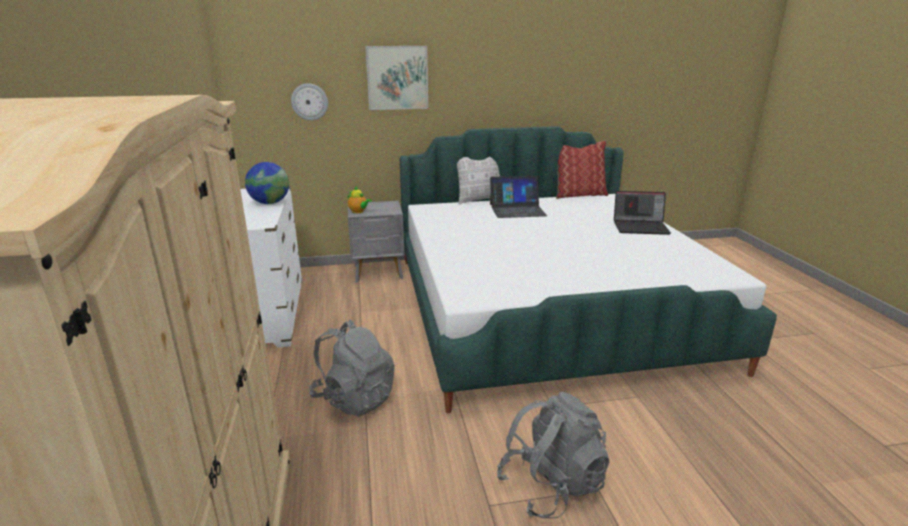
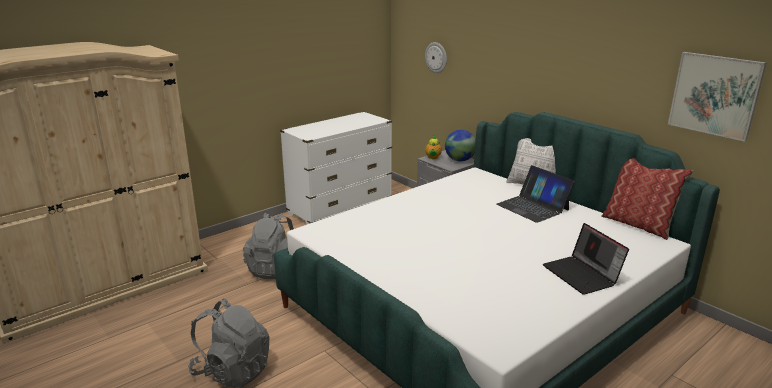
camera: 60 degrees right, 0 degrees up
globe [245,162,289,204] -> globe moved to [445,130,476,161]
picture [365,46,428,110] -> picture moved to [668,52,767,142]

